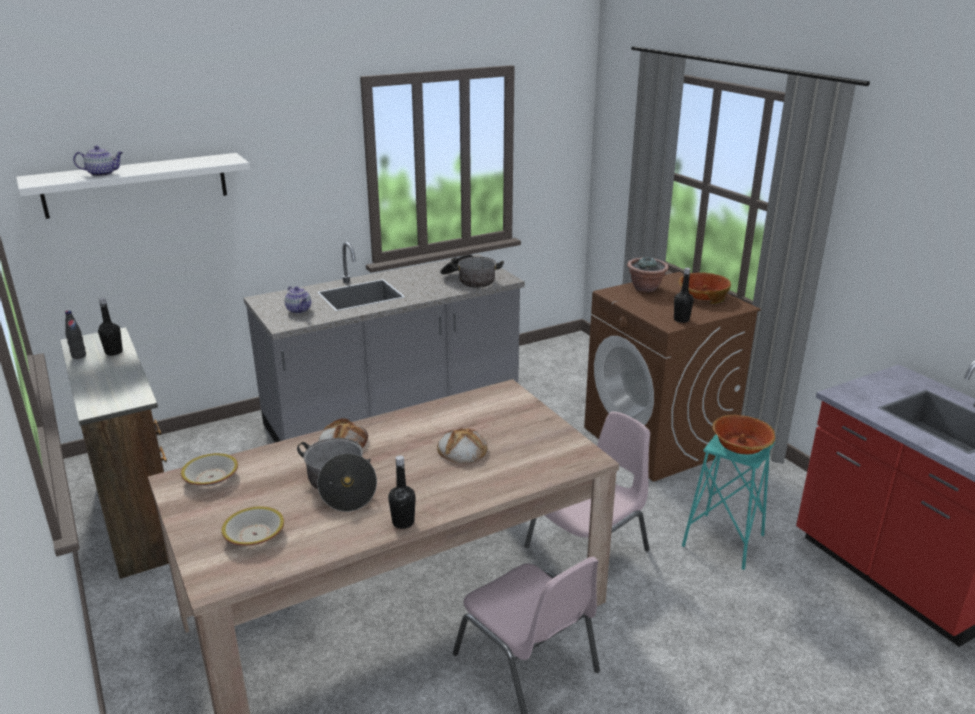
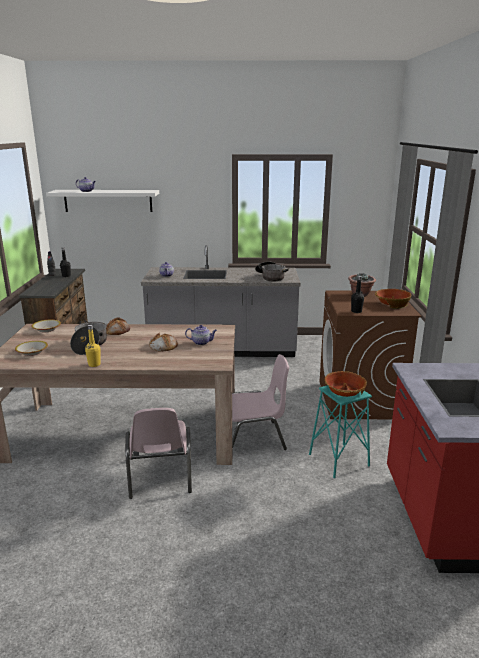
camera: 30 degrees right, 5 degrees down
black bottle [388,455,416,529] -> yellow bottle [85,325,101,367]
none -> teapot [185,325,217,345]

